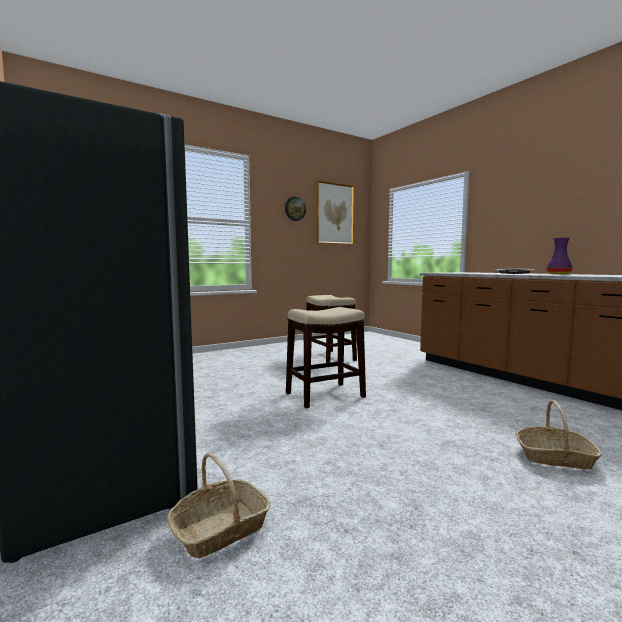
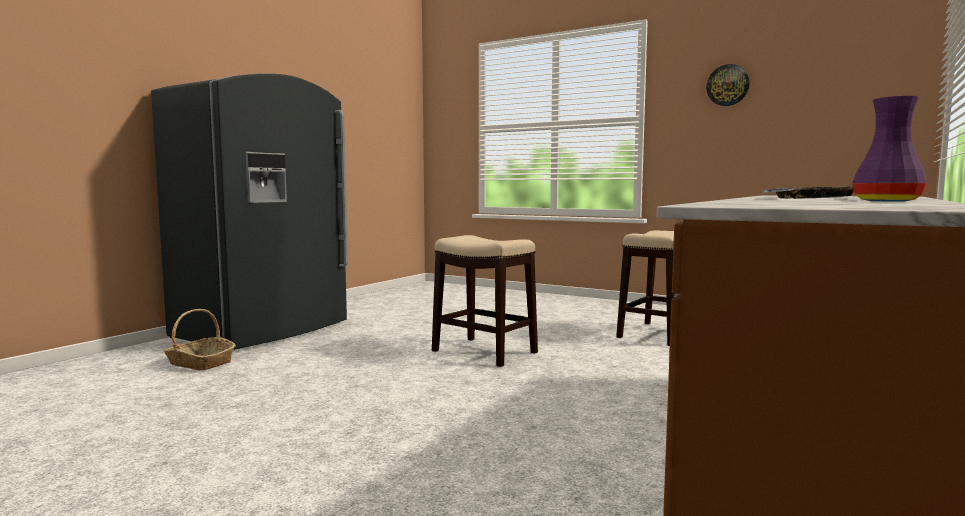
camera: 65 degrees right, 0 degrees up
picture [316,180,354,245] -> none
basket [515,400,602,470] -> none

